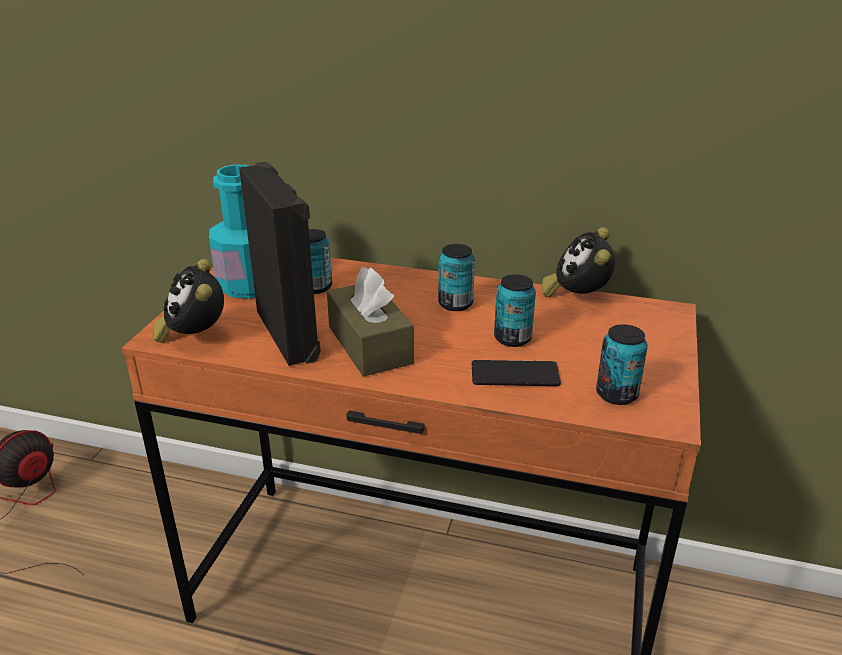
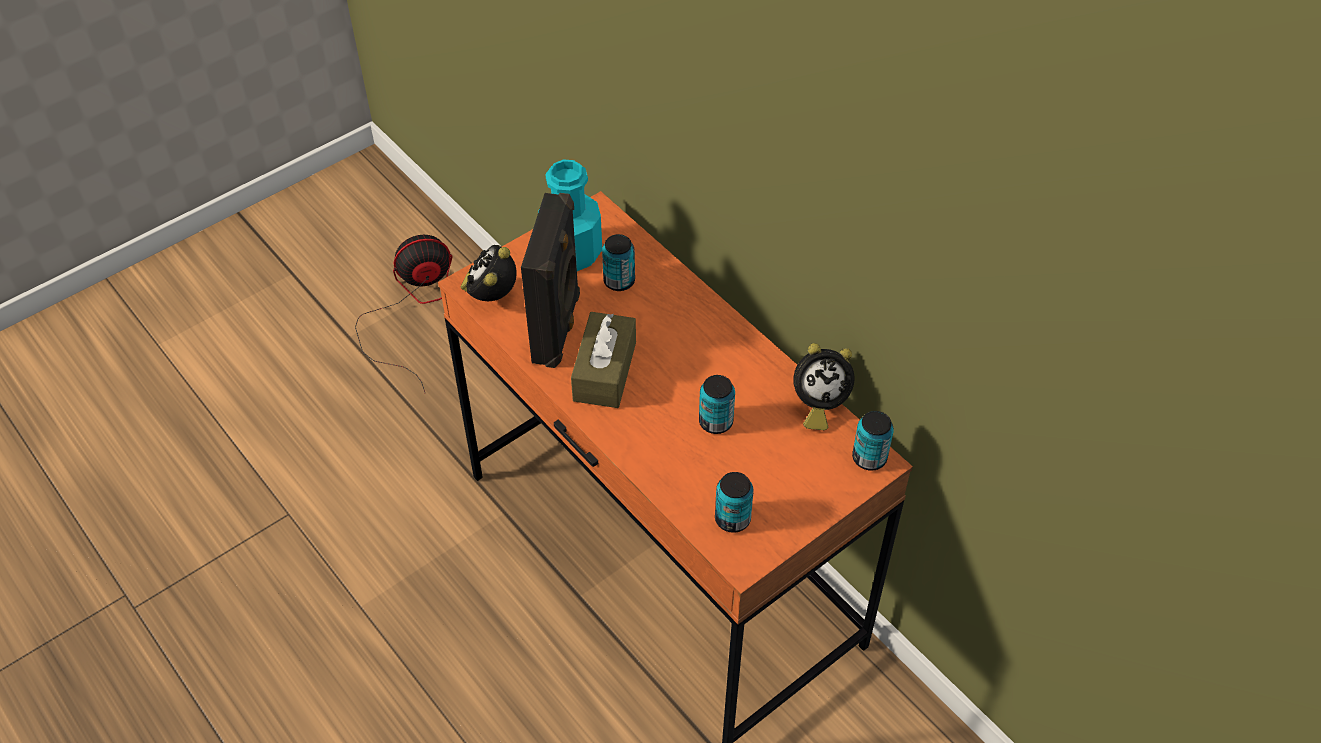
camera: 35 degrees right, 20 degrees up
can [438,244,475,311] -> can moved to [852,411,894,471]
phone [472,360,561,386] -> none
alarm clock [542,227,615,297] -> alarm clock turned 135 degrees counterclockwise [793,343,854,430]

